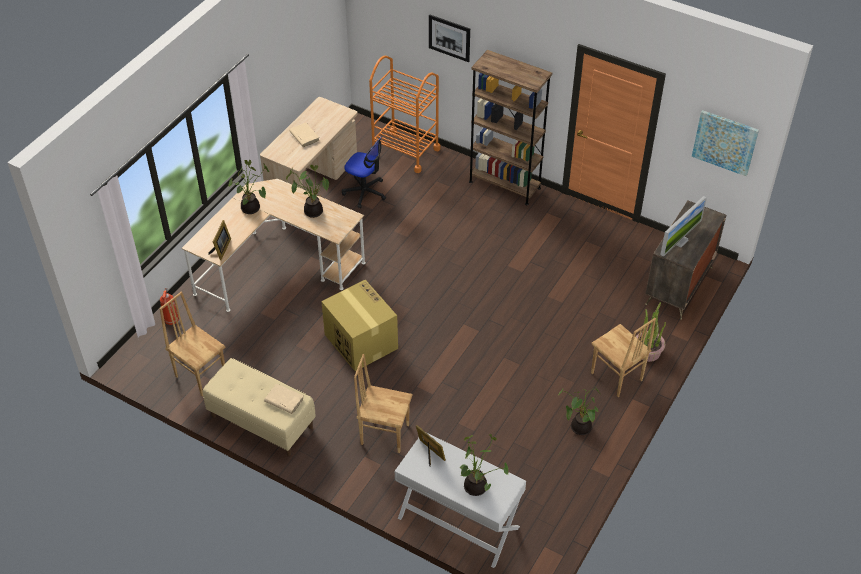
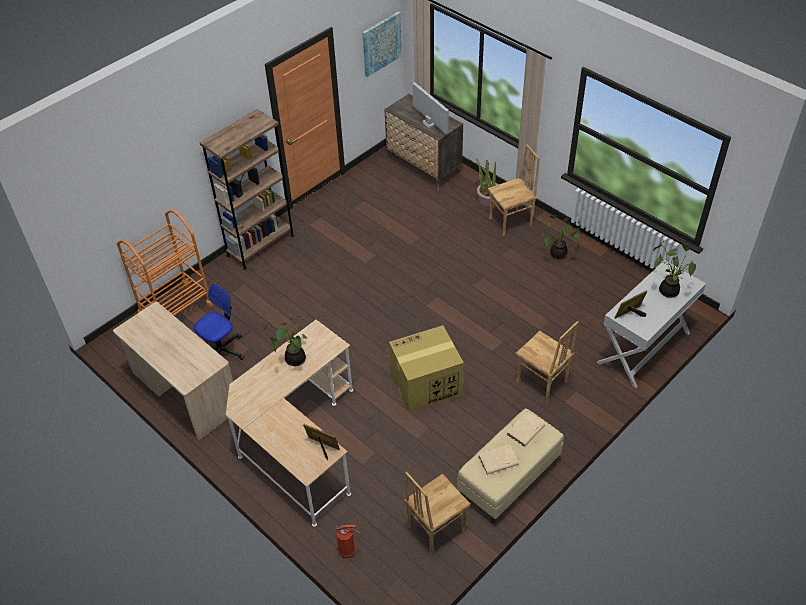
camera: 75 degrees left, 0 degrees up
potted plant [228,160,269,214] -> none
beige book [289,123,319,147] -> beige book moved to [478,444,519,475]
brown chair [354,354,413,453] -> brown chair turned 75 degrees counterclockwise [515,321,579,402]
picture [429,14,470,62] -> none

